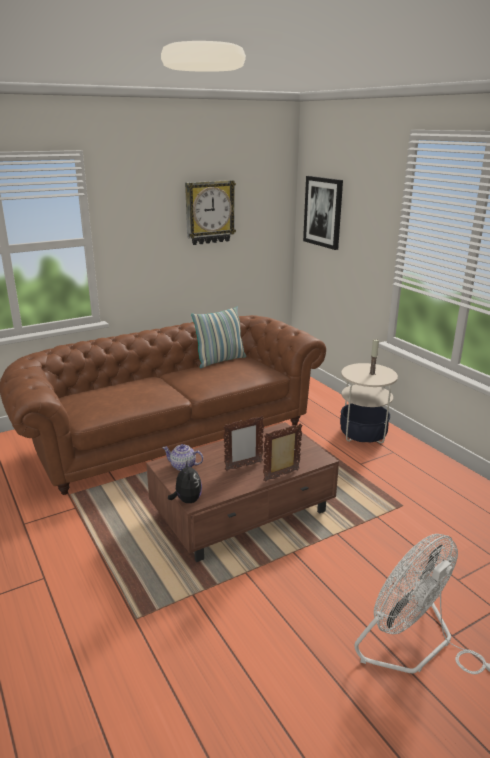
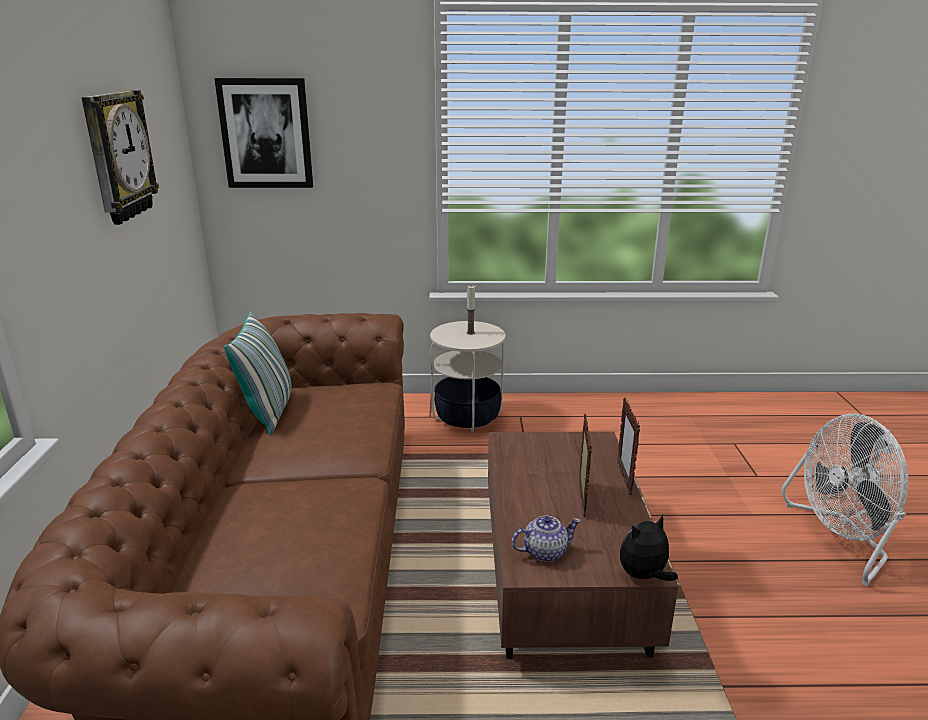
camera: 60 degrees left, 0 degrees up
teapot [162,444,203,471] -> teapot turned 150 degrees counterclockwise [512,516,581,562]
plush toy [168,460,202,503] -> plush toy turned 45 degrees counterclockwise [620,515,678,581]

